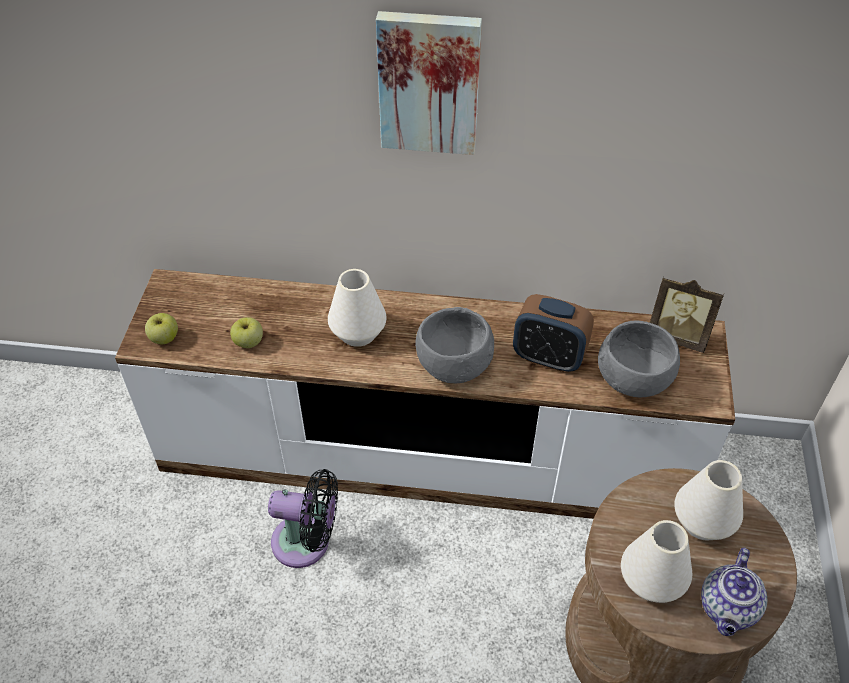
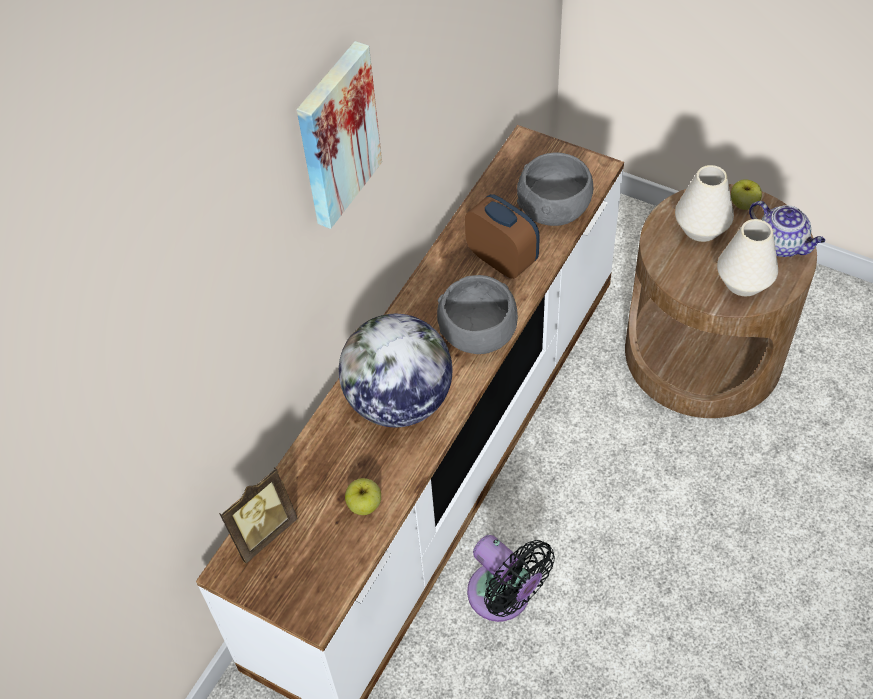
camera: 65 degrees left, 5 degrees up
apple [145,313,178,344] -> apple moved to [731,179,762,210]
black fan [268,469,338,568] -> black fan turned 105 degrees clockwise [467,535,555,622]
white vase [328,269,387,347] -> globe [339,314,452,427]
alarm clock [513,294,594,372] -> alarm clock turned 90 degrees counterclockwise [465,194,540,279]
picture frame [650,276,724,353] -> picture frame moved to [219,467,298,564]

